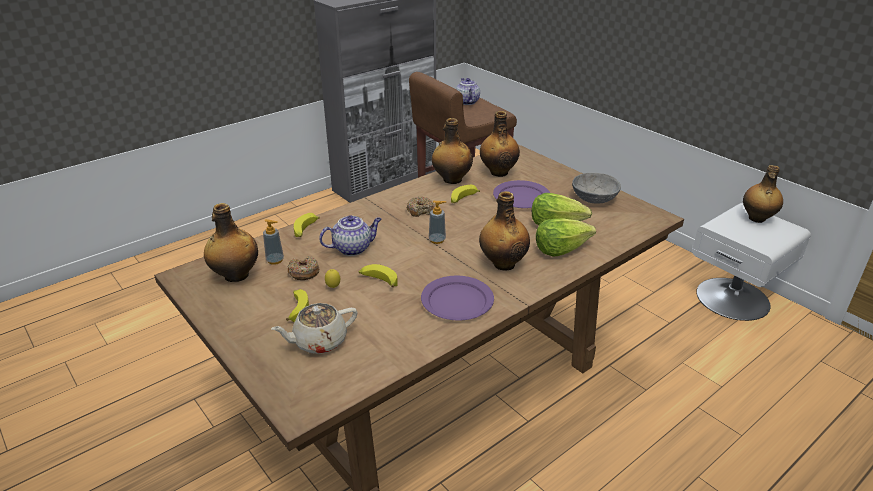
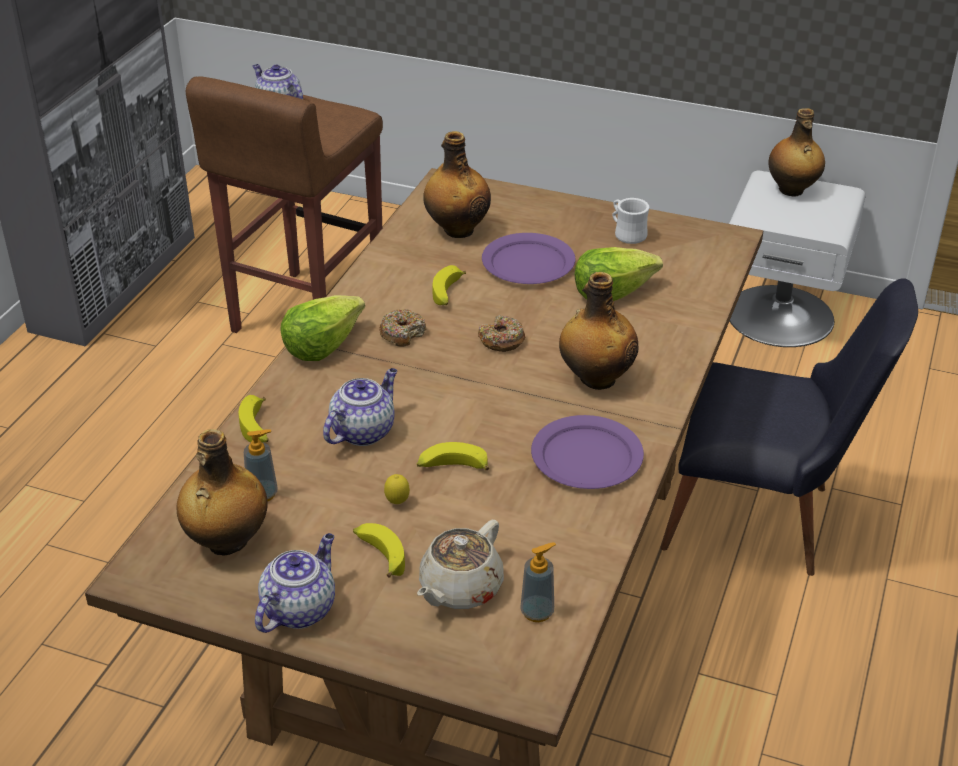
camera: 30 degrees left, 5 degrees up
donut [288,256,319,280] -> donut moved to [478,315,525,352]
soap dispenser [429,201,446,244] -> soap dispenser moved to [520,542,556,622]
bottle [432,118,473,184] -> none
lettuce [536,218,596,257] -> lettuce moved to [280,295,365,361]
grey bowl [572,173,621,204] -> white mug [612,198,650,244]
none -> teapot [255,533,335,633]
none -> black chair [660,278,918,576]

